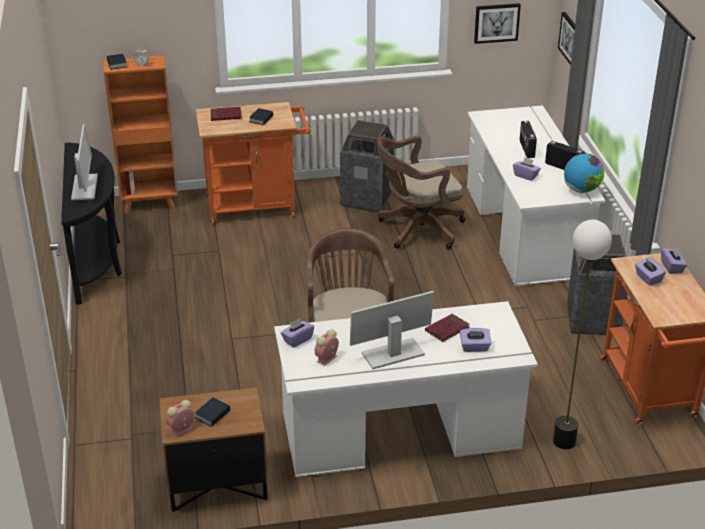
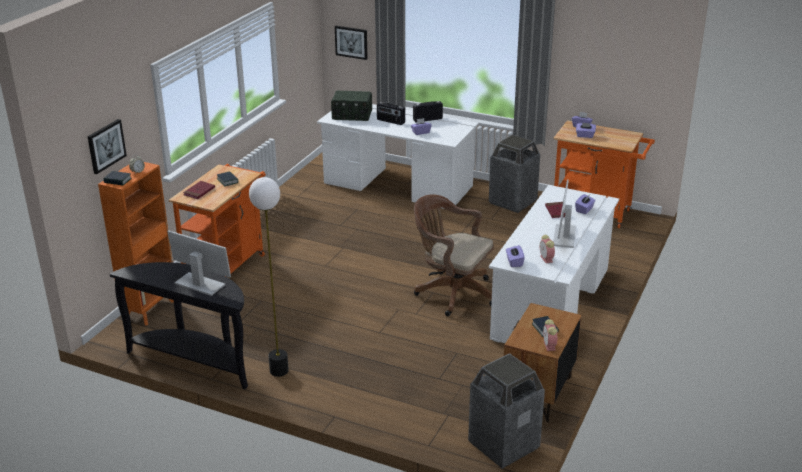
camera: 55 degrees left, 5 degrees down
trash can [340,120,395,213] -> trash can moved to [468,353,545,469]
brown office chair [377,136,466,249] -> none
picture [474,3,521,44] -> picture moved to [87,119,127,174]
floor lamp [553,220,612,449] -> floor lamp moved to [249,177,289,377]
globe [564,153,604,193] -> none
none -> radio [331,91,372,121]

